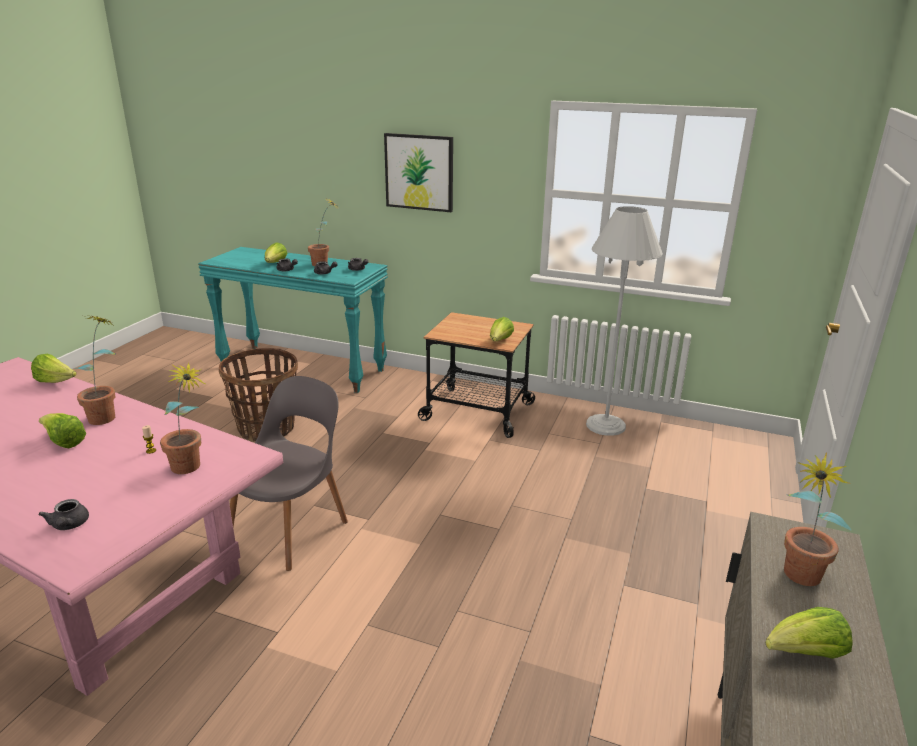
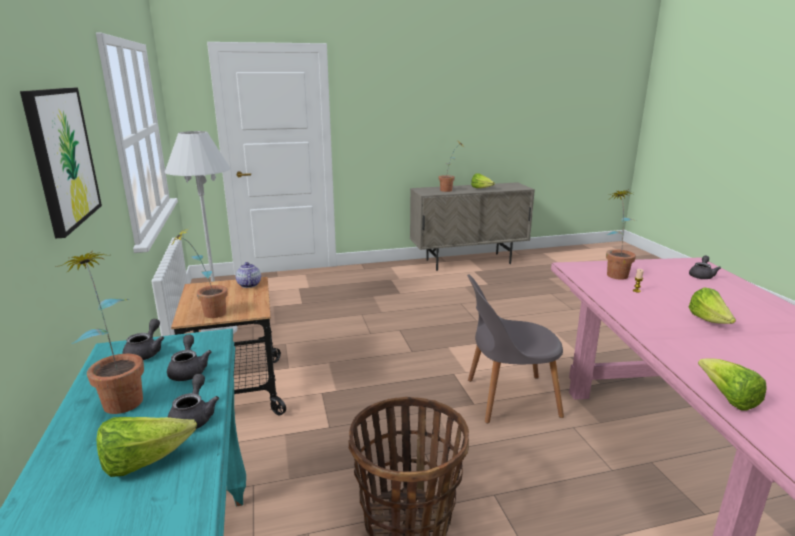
camera: 125 degrees left, 5 degrees down
potted plant [74,316,116,425] -> potted plant moved to [171,229,228,318]
lettuce [490,317,514,341] -> teapot [236,262,261,288]

